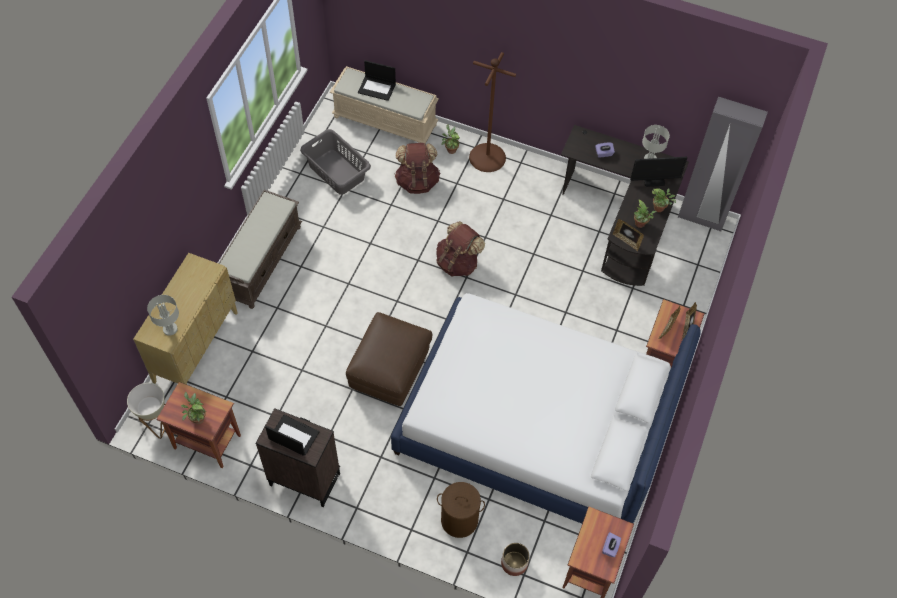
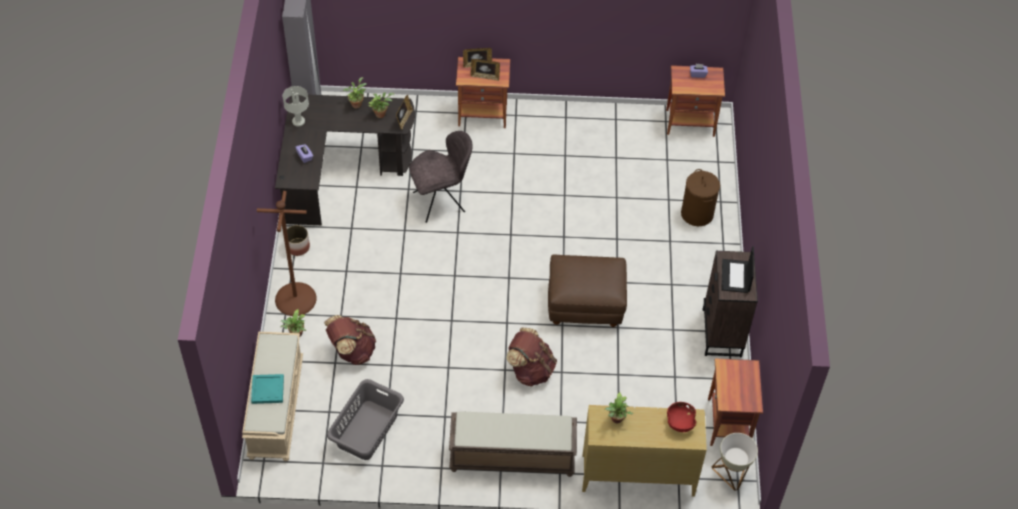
camera: 110 degrees left, 5 degrees down
grey table lamp [147,295,179,336] -> red bowl [667,402,696,432]
potted plant [181,392,206,424] -> potted plant moved to [605,392,633,423]
laptop [358,60,396,101] -> turquoise tray [251,374,284,404]
white bed [391,293,701,524] -> none
brown backpack [436,221,485,276] -> brown backpack moved to [506,328,557,387]
planter [501,543,530,576] -> planter moved to [287,225,310,256]
monitor [630,157,687,187] -> none
none -> grey chair [409,131,473,223]

